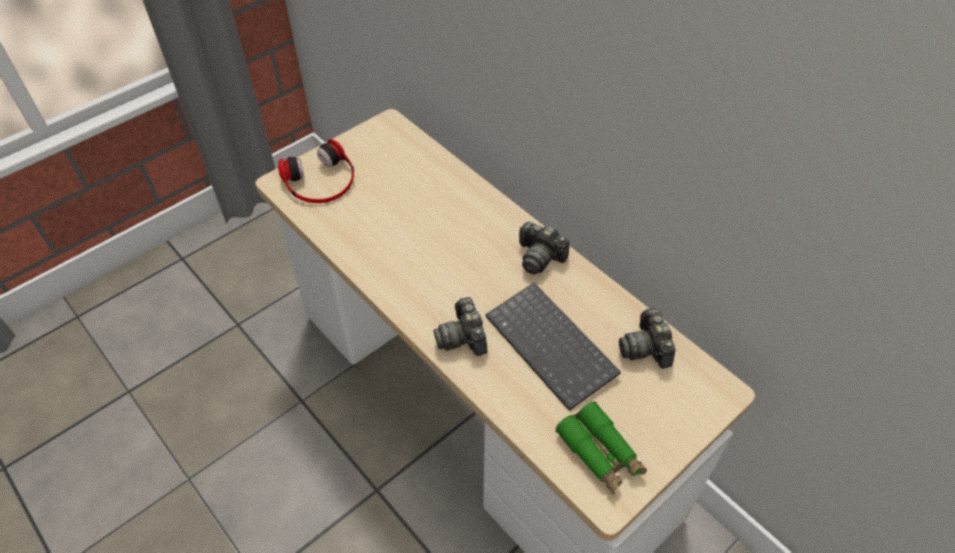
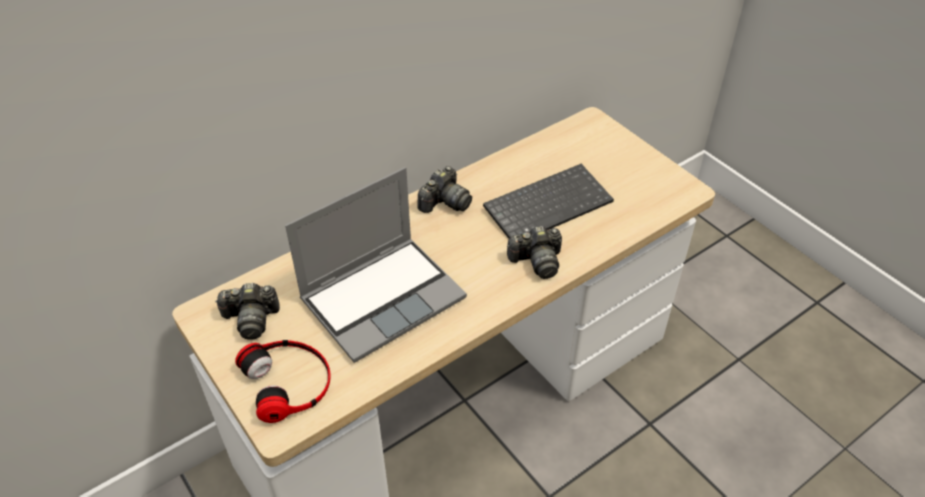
camera: 85 degrees left, 5 degrees down
green binoculars [556,401,647,495] -> none
camera [619,308,675,368] -> camera moved to [215,283,280,340]
none -> laptop [285,167,467,363]

